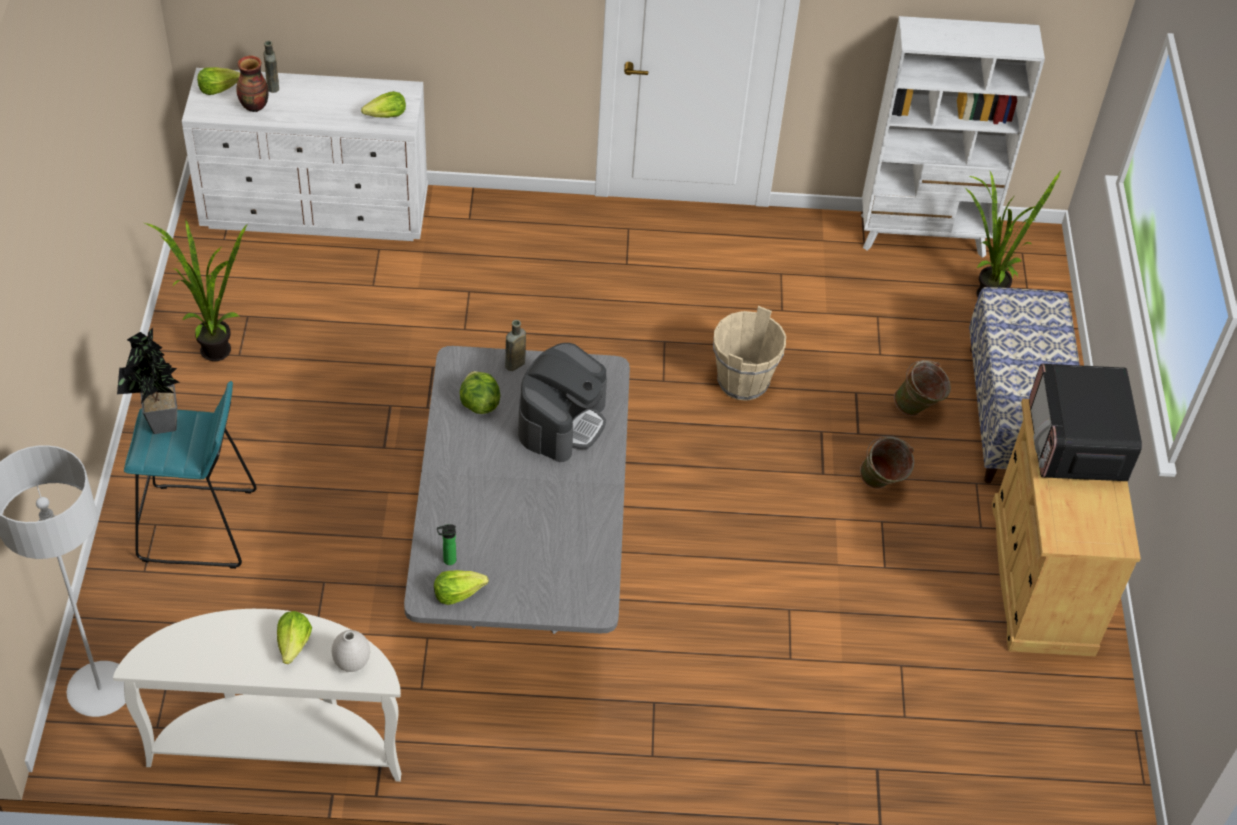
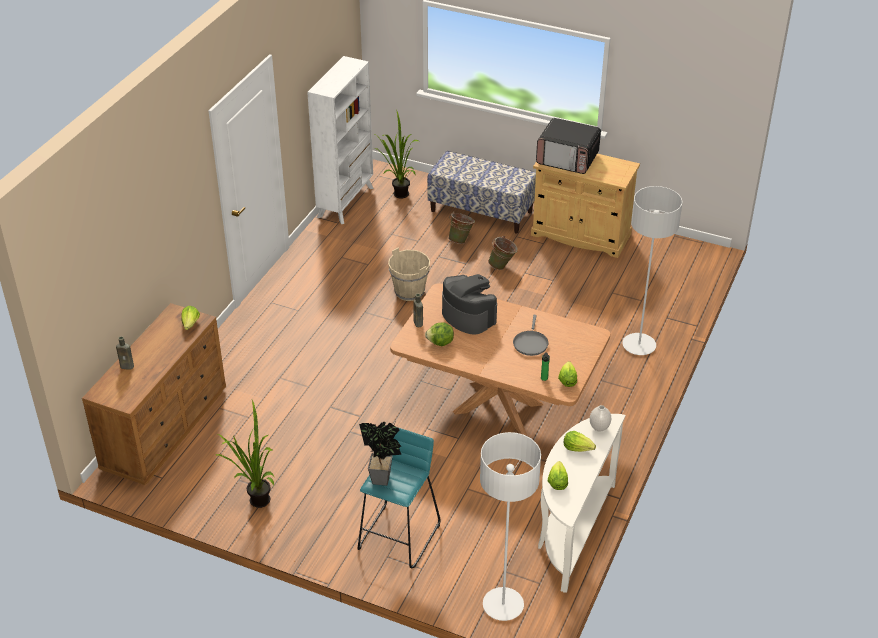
camera: 65 degrees left, 10 degrees down
white dresser [182,68,428,241] -> brown dresser [82,303,226,485]
lettuce [197,67,240,95] -> lettuce moved to [548,461,568,490]
vase [236,56,269,112] -> none
grey dining table [404,346,630,634] -> brown dining table [390,283,610,435]
none -> grey frying pan [513,315,548,356]
none -> grey floor lamp [622,186,682,355]

